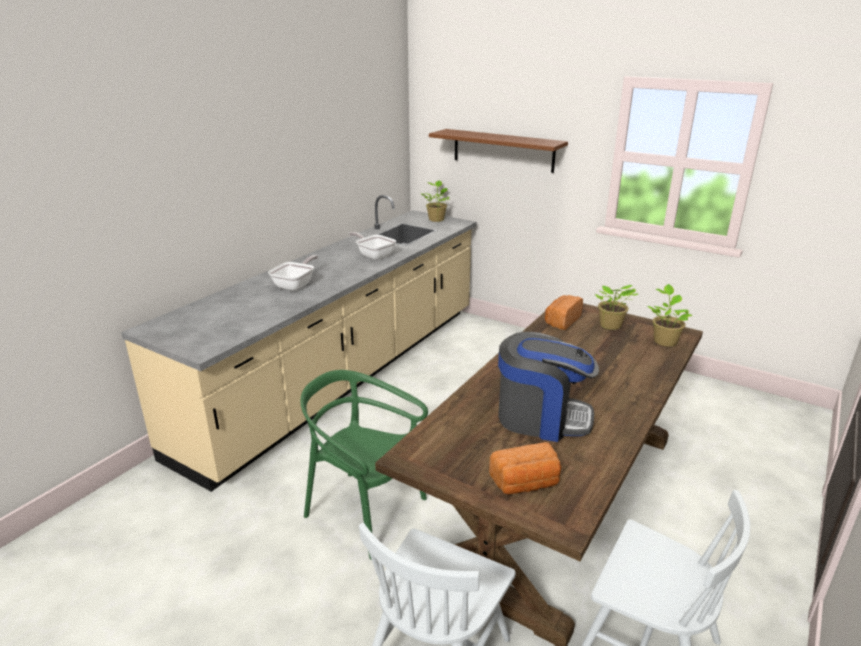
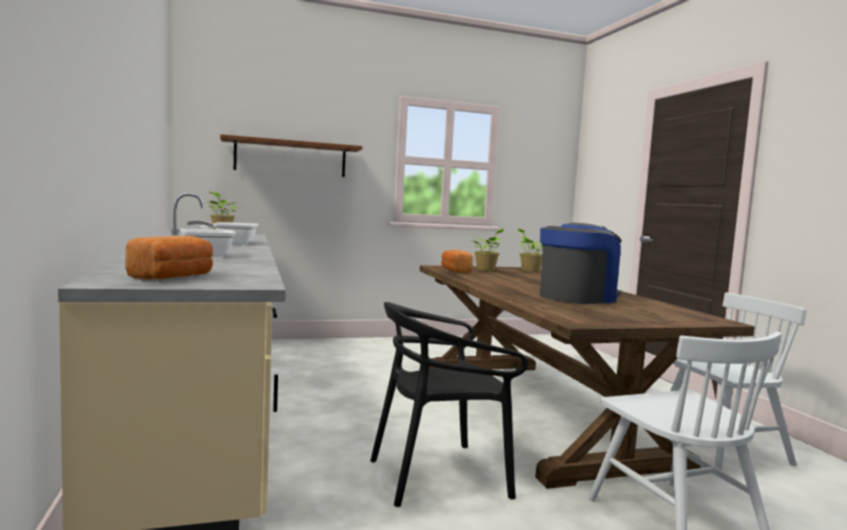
camera: 50 degrees left, 20 degrees down
green chair [300,370,428,559] -> black chair [370,302,528,507]
bread [489,442,562,494] -> bread moved to [126,236,213,279]

